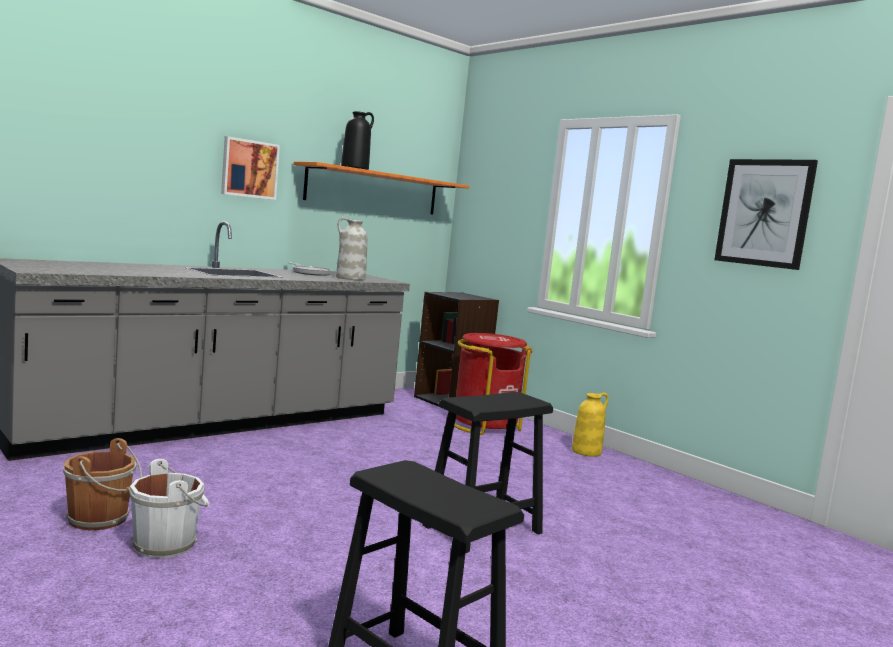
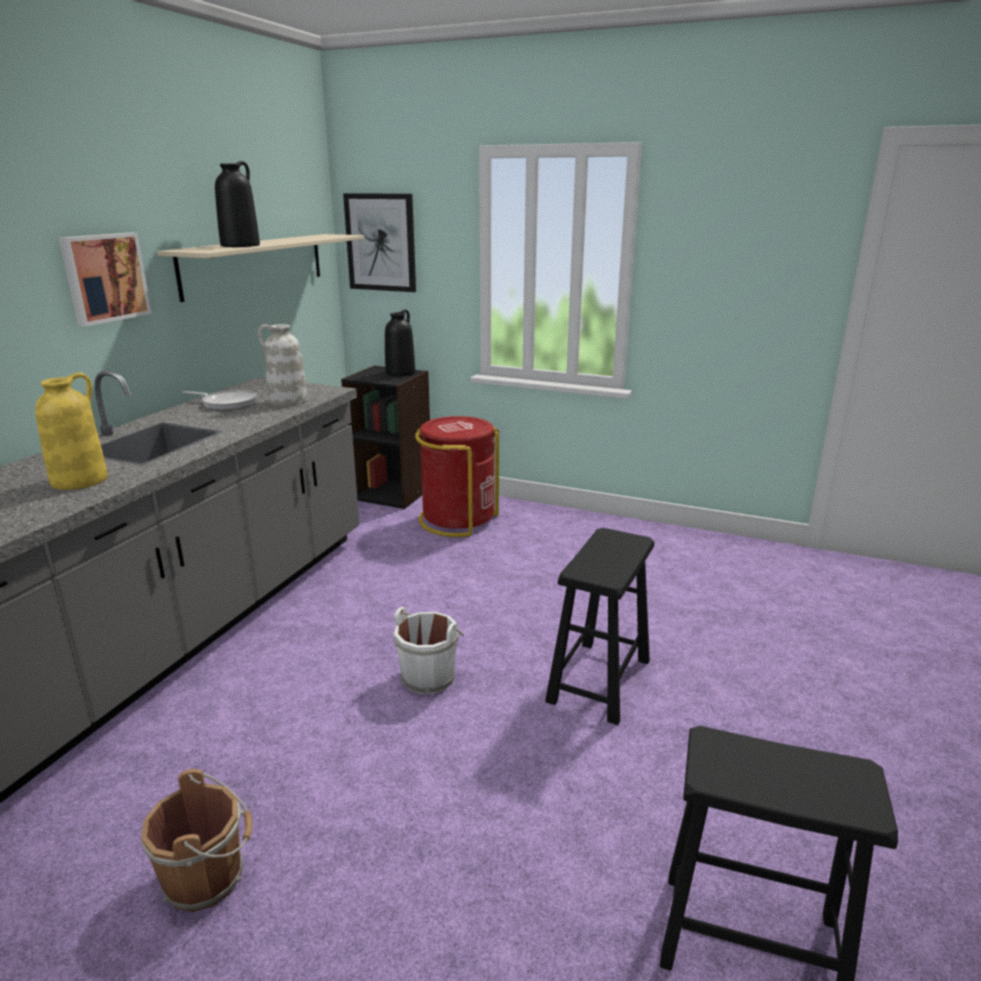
camera: 25 degrees left, 15 degrees up
white bucket [129,459,210,558] -> white bucket moved to [394,607,464,694]
orange shelf [294,162,469,215] -> beige shelf [157,234,365,302]
yellow vase [572,393,609,457] -> yellow vase moved to [35,372,108,490]
picture [714,159,818,270] -> picture moved to [343,193,416,292]
none -> black vase [385,309,415,376]

